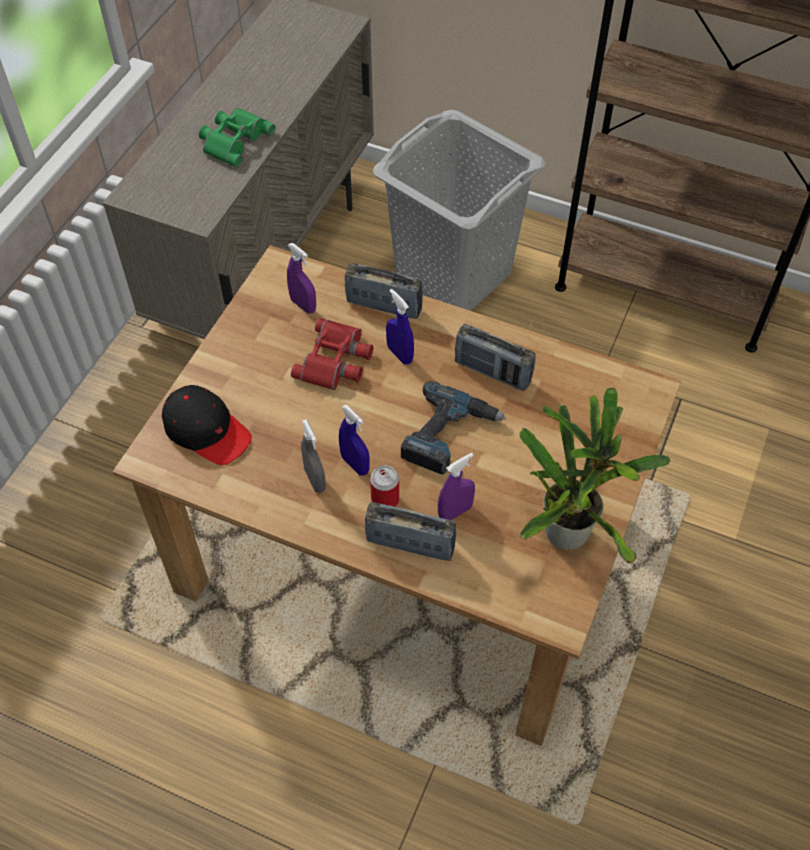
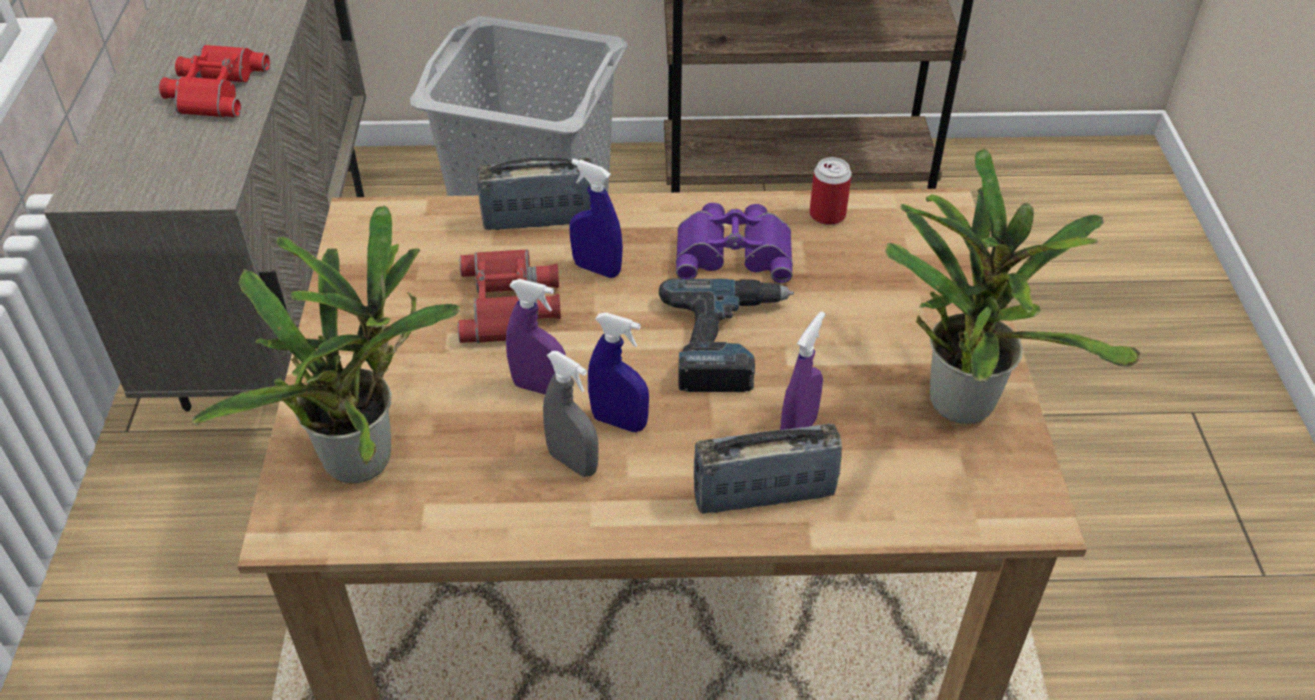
camera: 25 degrees left, 10 degrees down
black cap [162,385,252,465] -> potted plant [192,206,460,484]
green binoculars [199,108,275,167] -> red binoculars [159,45,270,117]
purple spray bottle [287,243,316,314] -> purple spray bottle moved to [506,279,566,394]
can [370,465,399,507] -> can moved to [809,157,852,225]
radio [455,324,536,391] -> purple binoculars [676,203,793,283]

